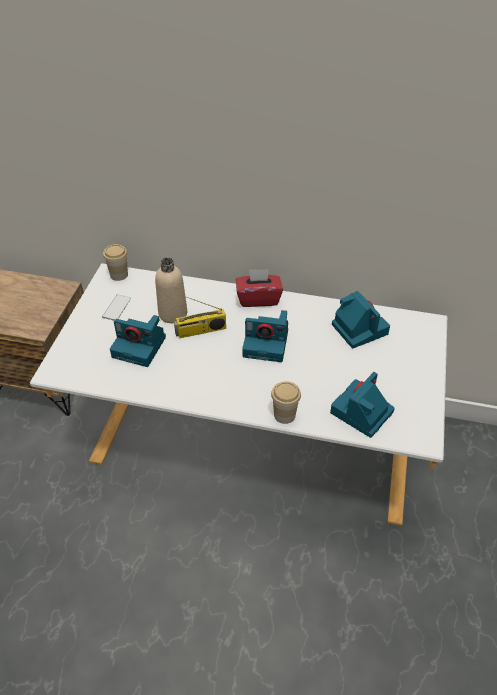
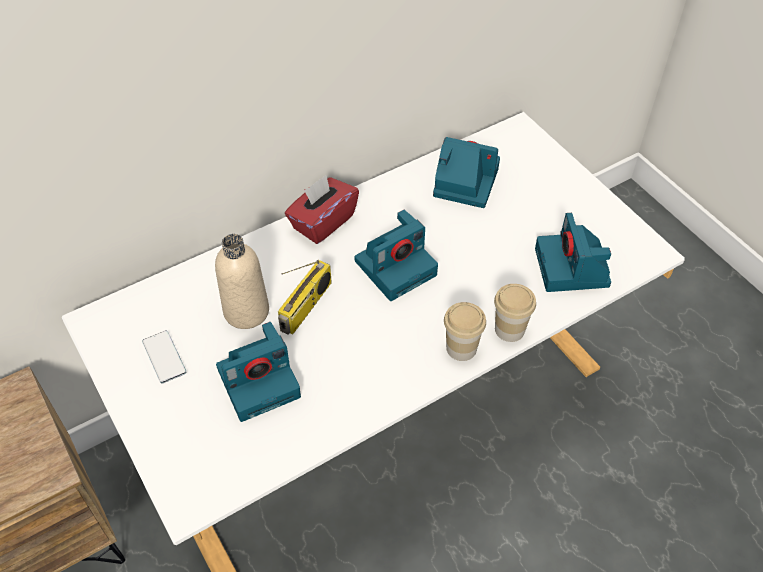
camera: 45 degrees left, 5 degrees up
cup [103,244,128,281] -> cup moved to [444,302,486,361]

